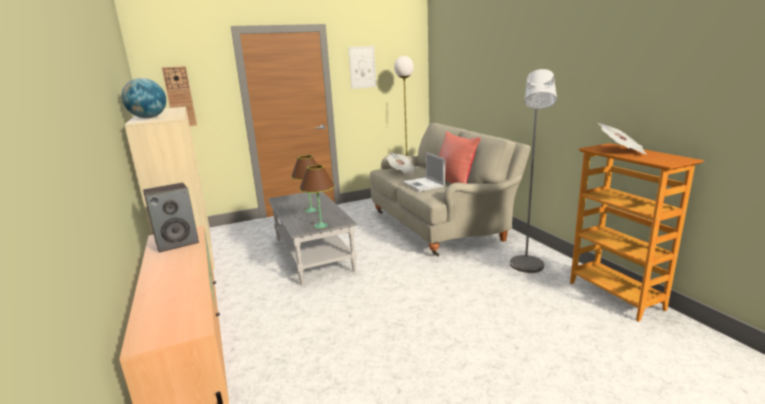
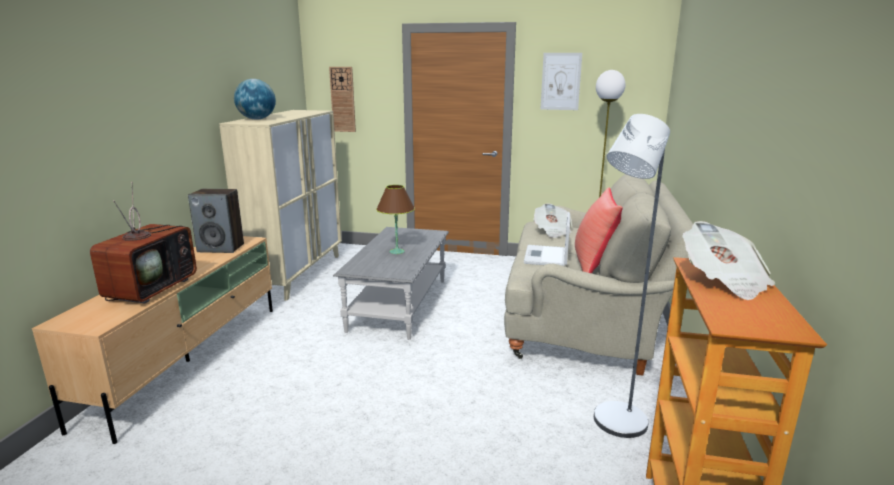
camera: 35 degrees right, 0 degrees up
brown table lamp [299,165,335,228] -> none
none -> television [90,182,197,303]

